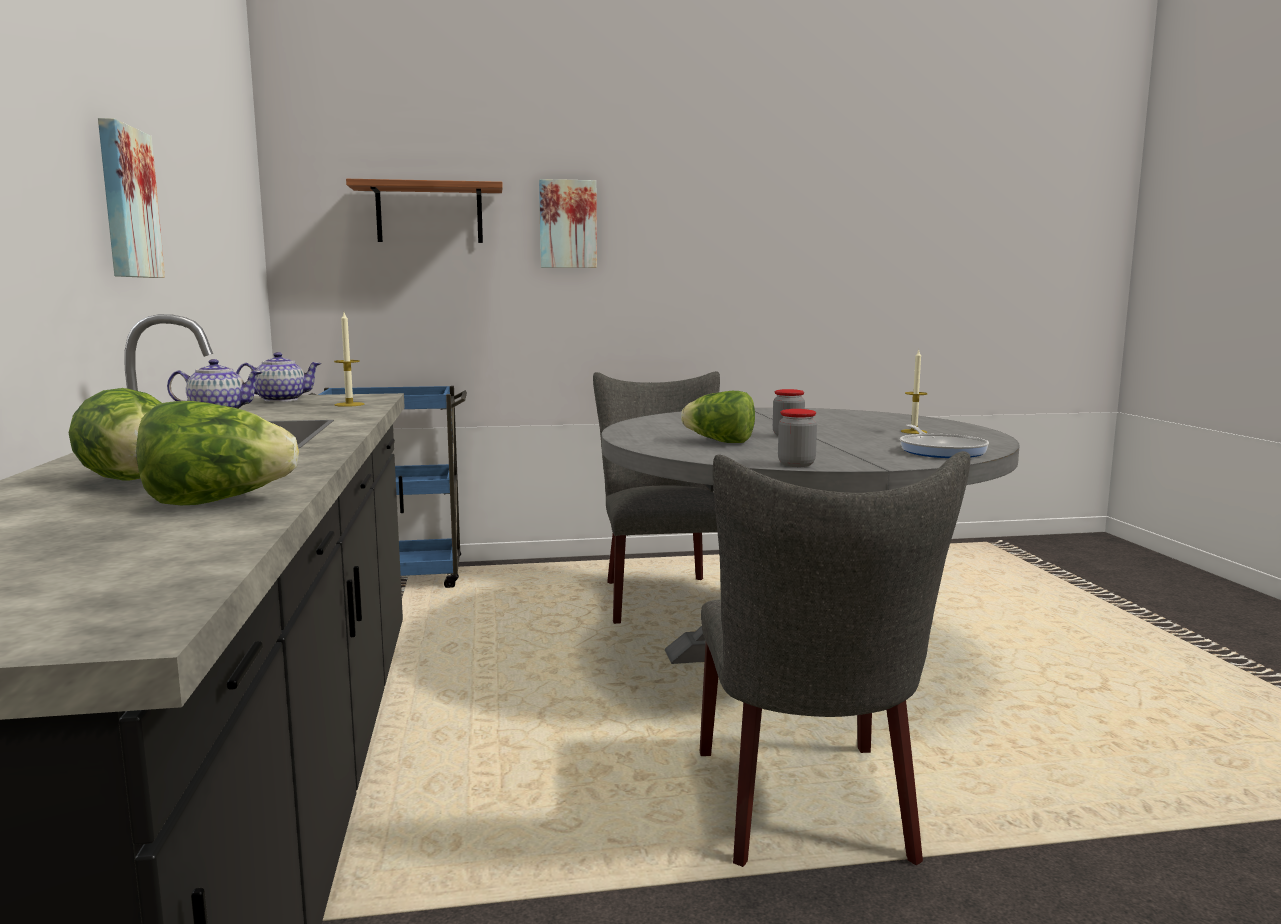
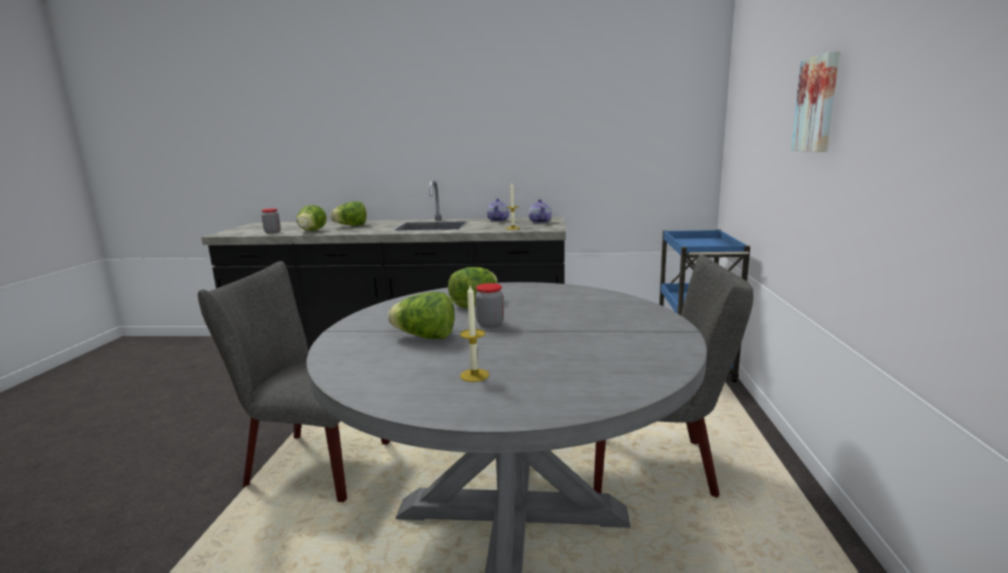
camera: 105 degrees right, 5 degrees up
picture [98,118,165,278] -> none
shelf [346,179,503,243] -> none
jar [778,409,817,467] -> jar moved to [261,208,281,233]
frying pan [900,425,989,458] -> none
none -> lettuce [388,292,455,339]

